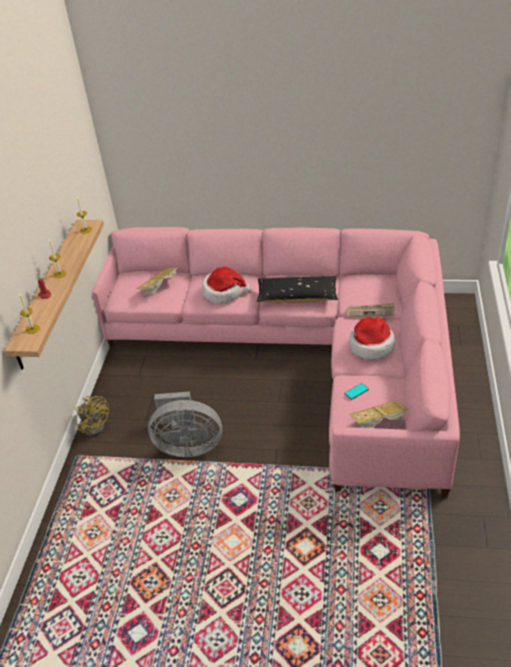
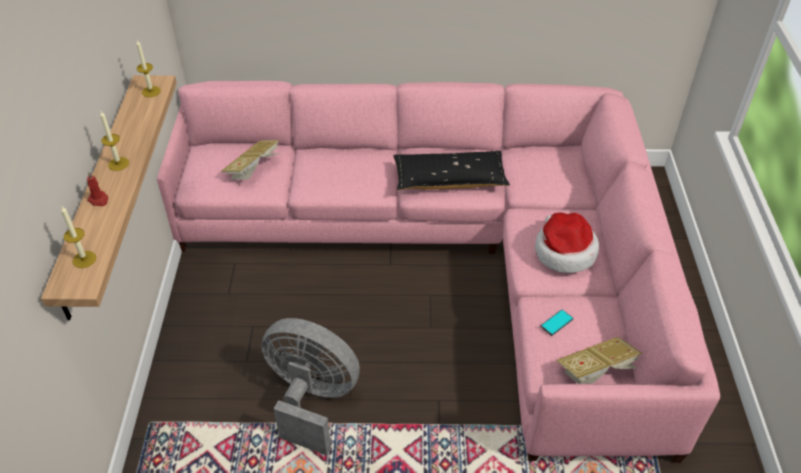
camera: 10 degrees left, 5 degrees up
yellow fan [75,396,109,436] -> none
grey fan [148,392,222,457] -> grey fan turned 150 degrees counterclockwise [261,318,360,455]
hat [202,267,252,303] -> none
newspaper [346,303,395,318] -> none

